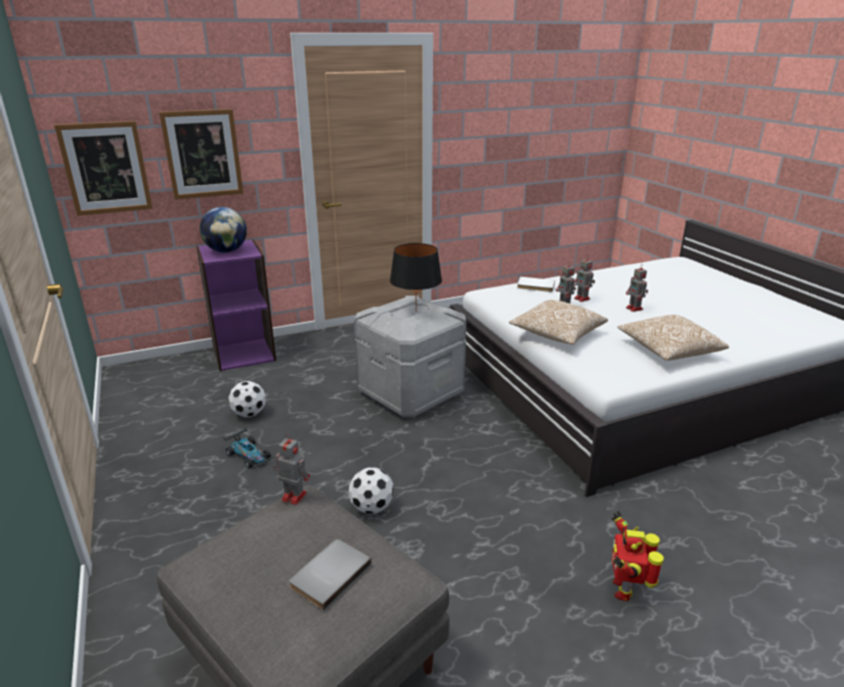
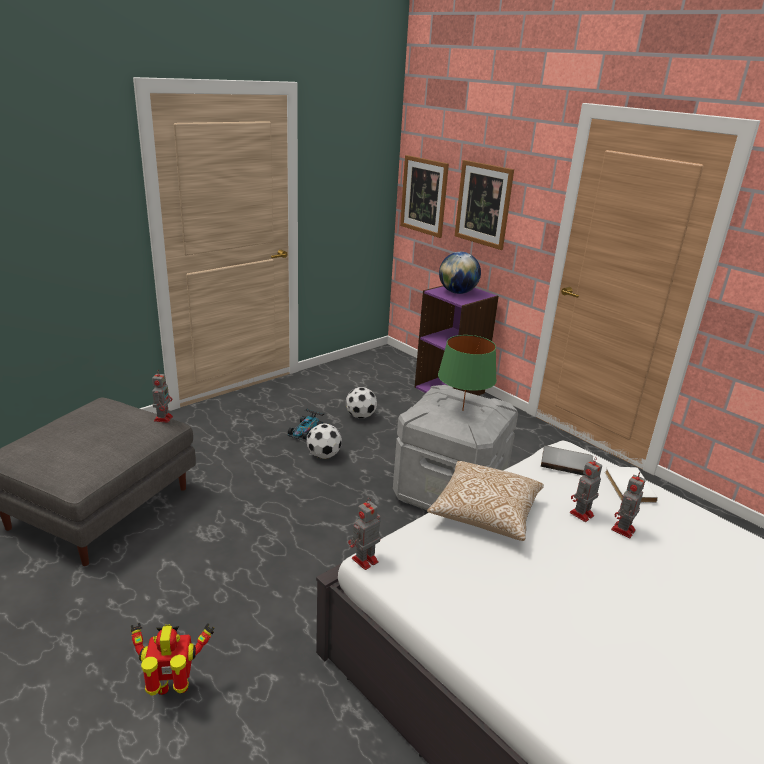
camera: 70 degrees right, 0 degrees up
grey book [289,539,371,610] -> grey book moved to [541,446,593,476]
football [349,467,394,514] -> football moved to [307,424,342,459]
black table lamp [390,243,442,312] -> green table lamp [438,335,497,411]
pillow [617,315,729,361] -> none
toy robot [626,265,648,312] -> toy robot moved to [348,498,381,570]

